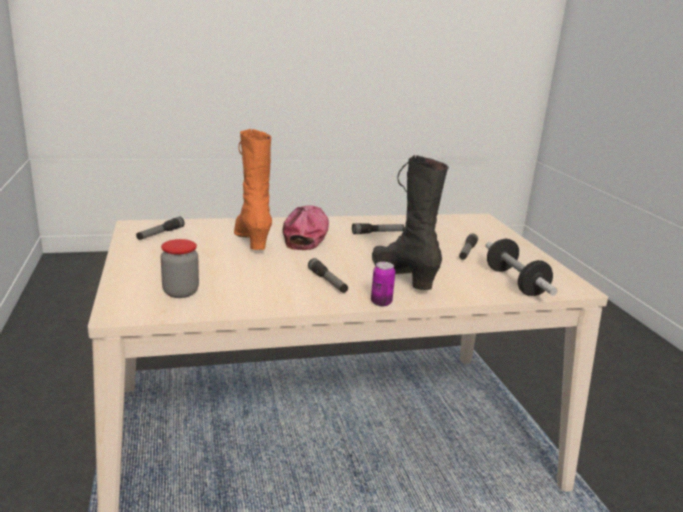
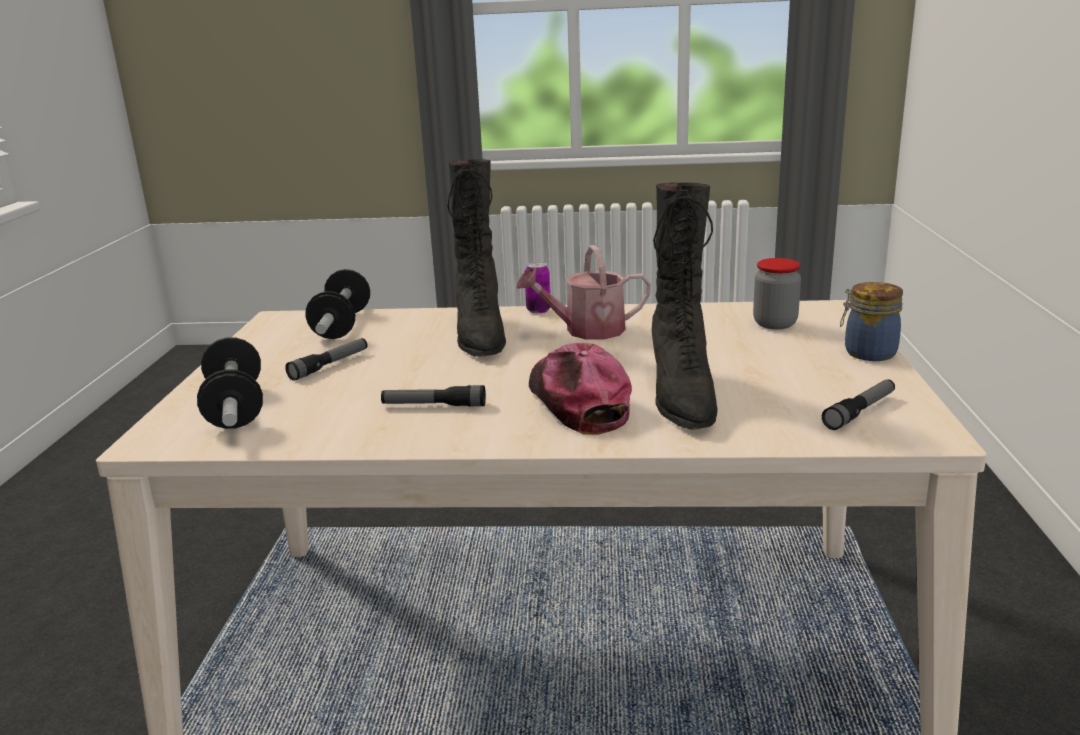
camera: 160 degrees left, 0 degrees up
orange boot [234,129,272,250] -> black boot [652,183,717,430]
cap [283,205,329,250] -> cap turned 135 degrees clockwise [529,343,632,435]
flashlight [308,258,348,293] -> watering can [516,245,651,340]
none -> dumbbell [197,337,263,429]
none -> jar [840,282,903,361]

